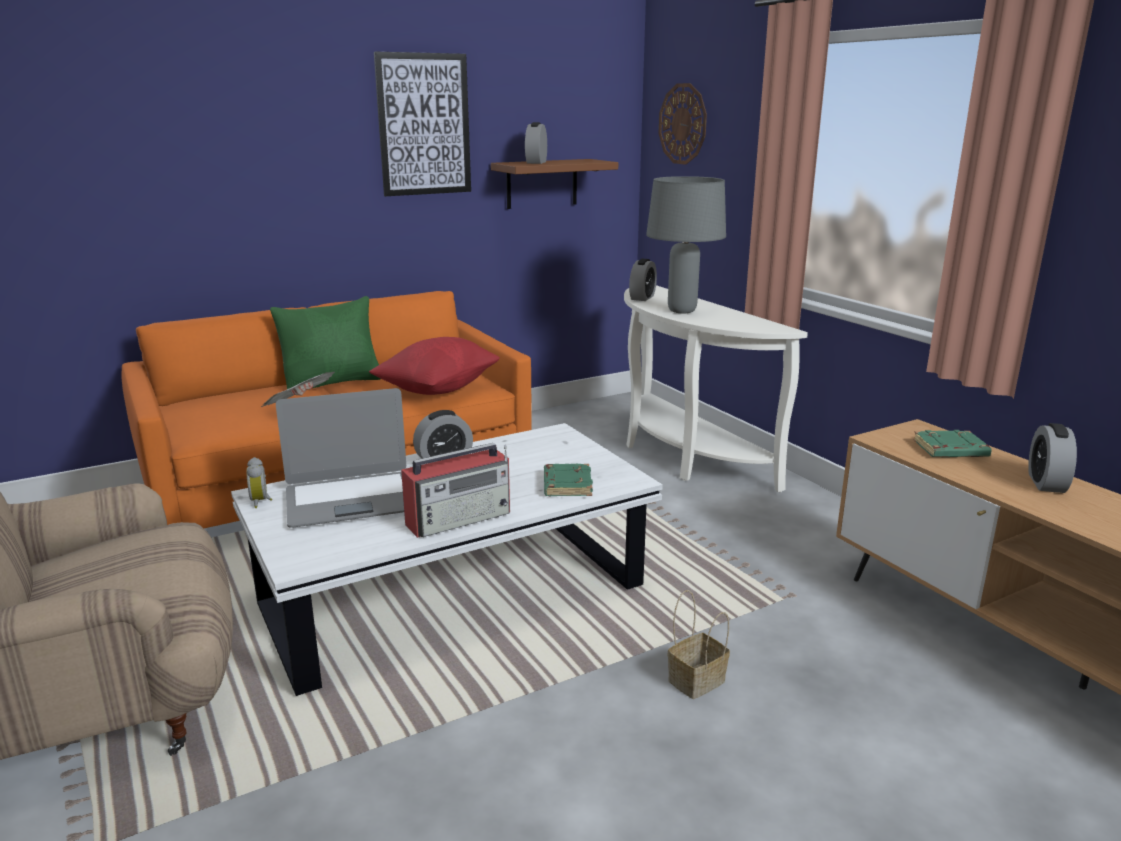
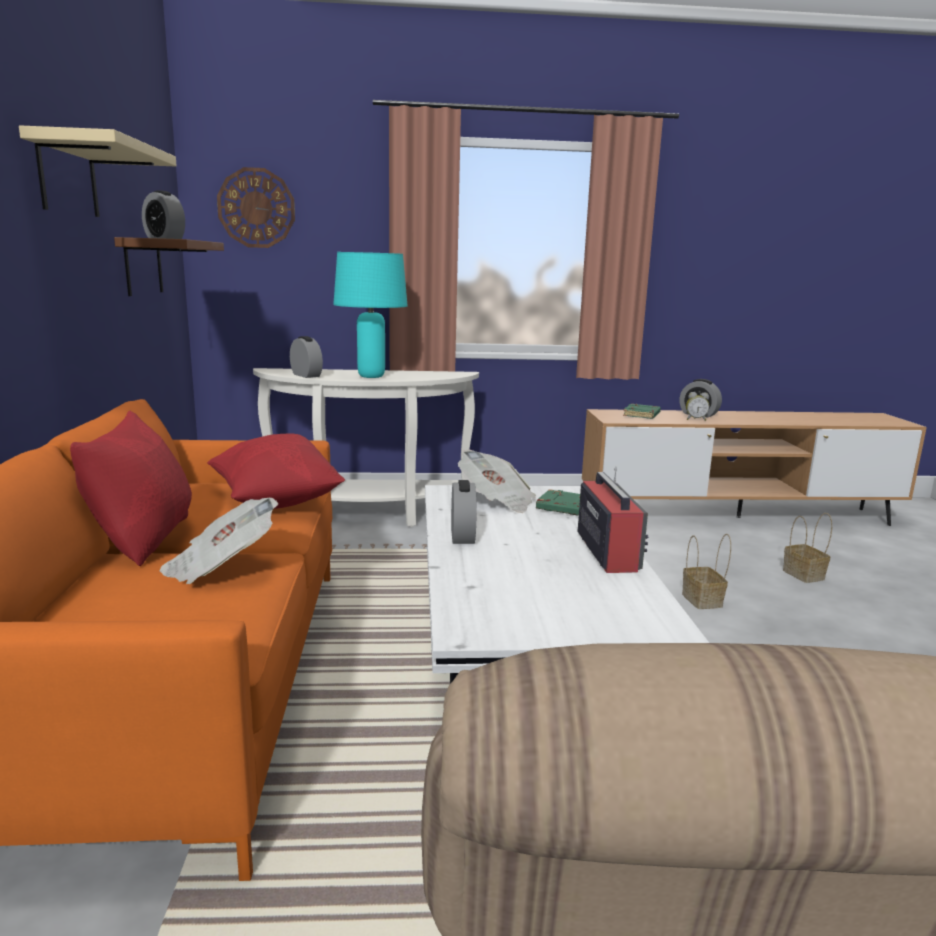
camera: 65 degrees left, 5 degrees down
alarm clock [247,457,272,508] -> alarm clock moved to [686,392,710,421]
green pillow [270,296,380,389] -> red pillow [70,410,192,566]
laptop [276,388,406,528] -> none
picture [374,52,471,196] -> beige shelf [19,125,177,217]
grey table lamp [646,176,726,313] -> turquoise table lamp [333,252,408,378]
none -> newspaper [458,450,536,513]
none -> basket [783,513,832,583]

